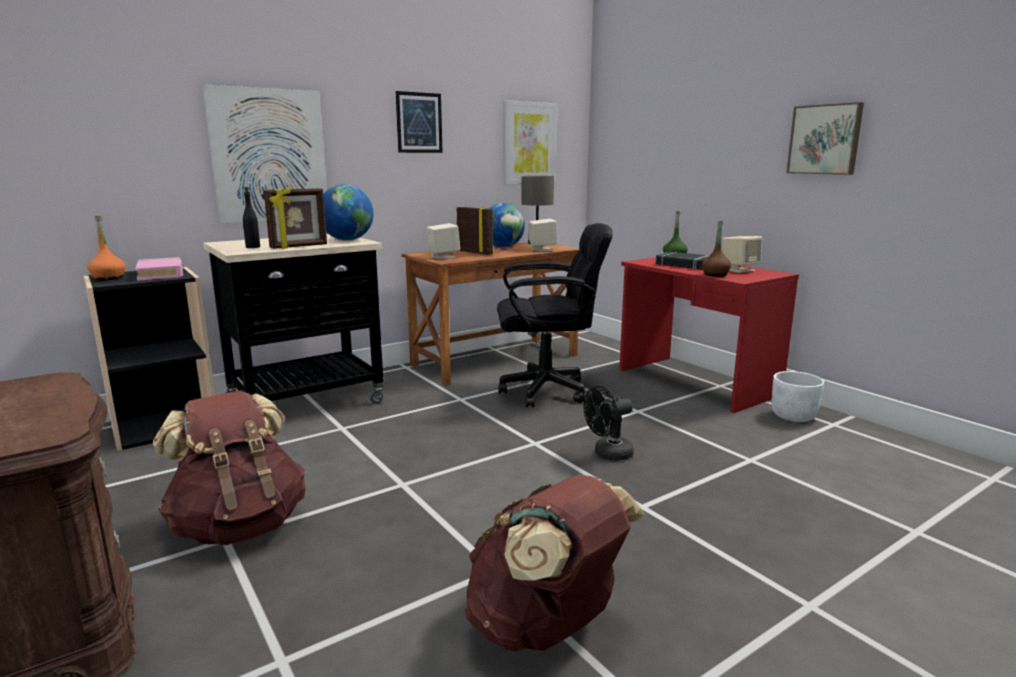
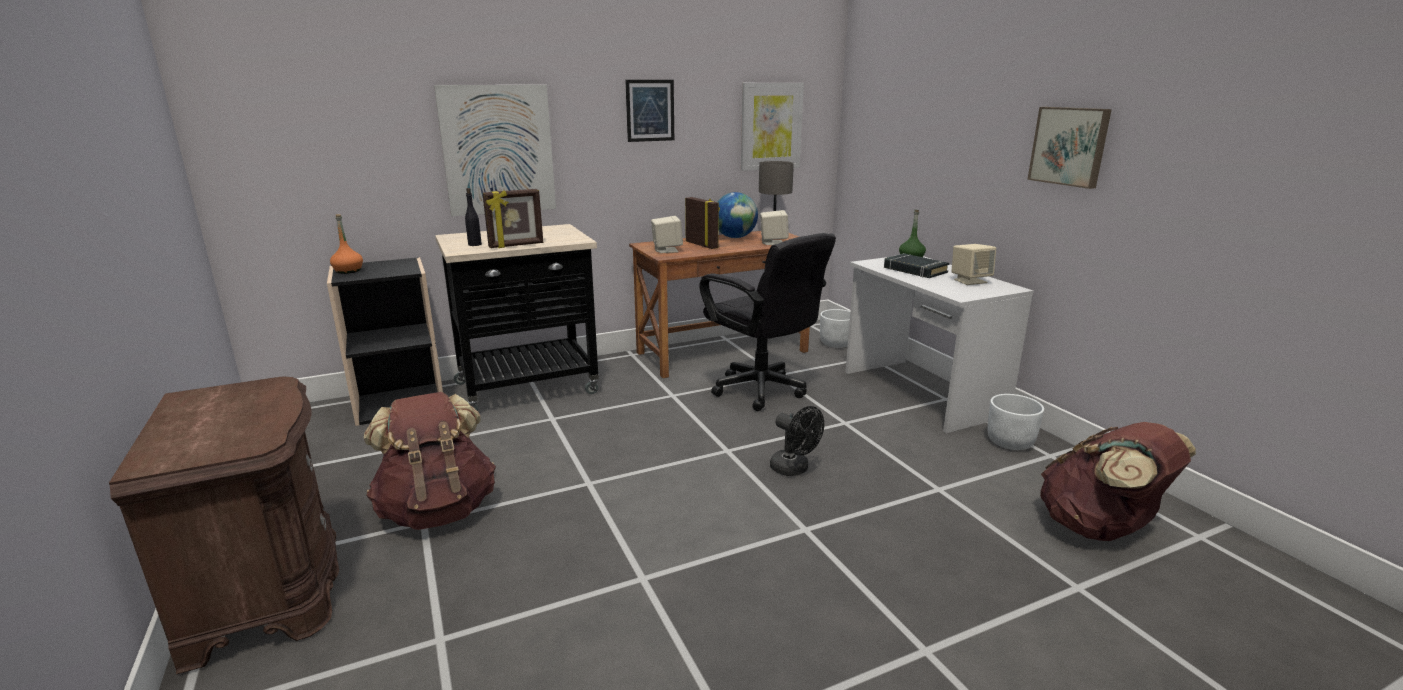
camera: 10 degrees right, 5 degrees up
pink book [135,257,183,280] -> none
globe [323,184,374,241] -> none
brown backpack [465,475,645,652] -> brown backpack moved to [1040,422,1196,541]
black office chair [497,223,613,407] -> black office chair turned 45 degrees clockwise [699,233,836,411]
black fan [584,386,634,461] -> black fan turned 120 degrees counterclockwise [770,406,824,476]
red desk [619,257,799,413] -> white desk [845,256,1034,433]
brown bottle [702,220,731,277] -> none
none -> white planter [820,309,850,348]

